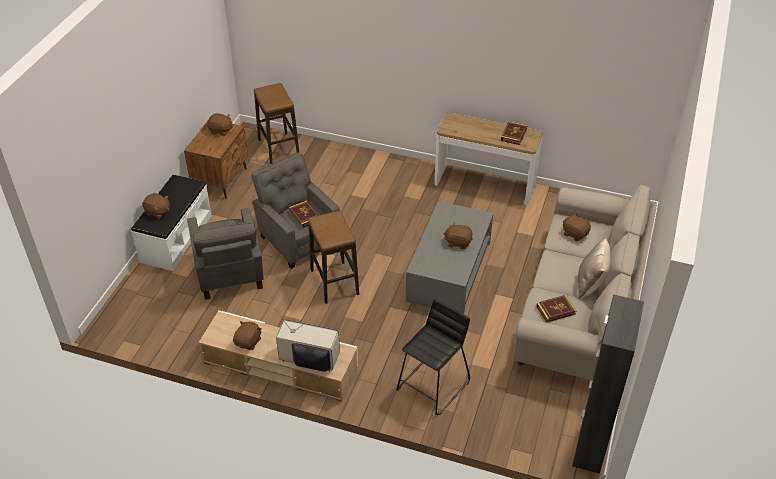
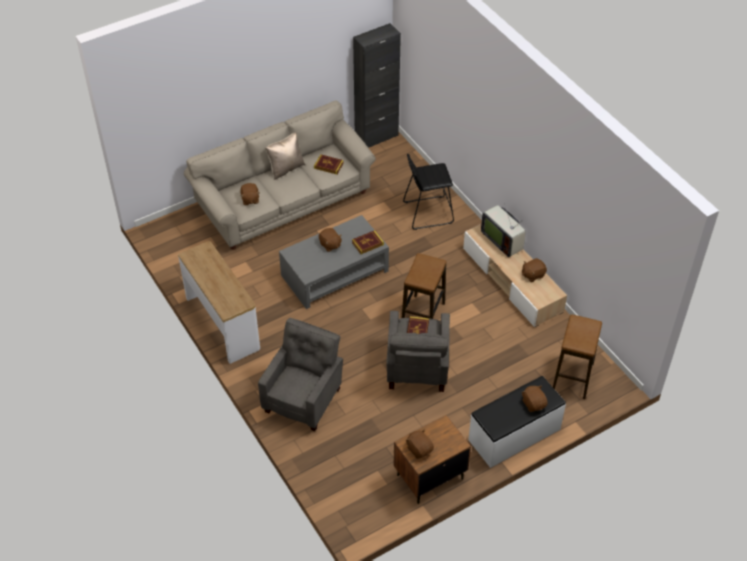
camera: 140 degrees left, 5 degrees up
grey armchair [187,208,264,300] -> grey armchair moved to [258,318,343,431]
stool [254,83,299,164] -> stool moved to [553,314,602,399]
book [501,121,527,145] -> book moved to [352,230,384,254]

